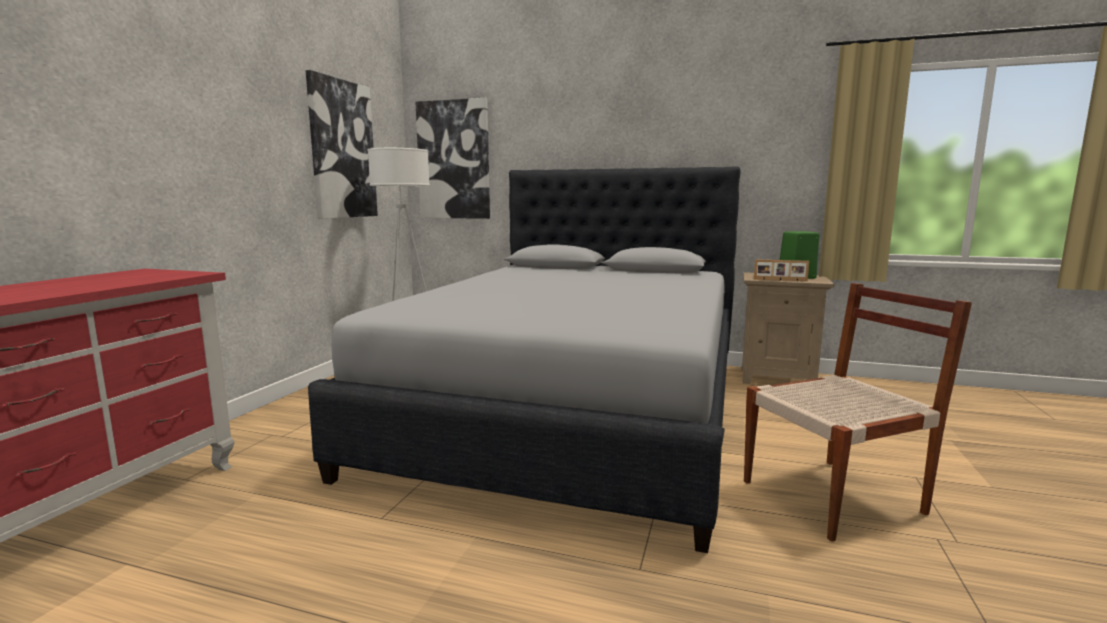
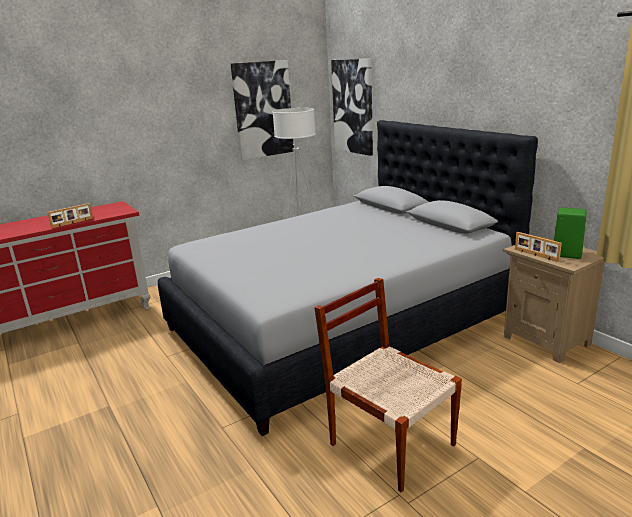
camera: 40 degrees right, 10 degrees up
chair [744,283,972,542] -> chair turned 150 degrees counterclockwise [314,278,462,492]
none -> picture frame [47,203,93,228]

